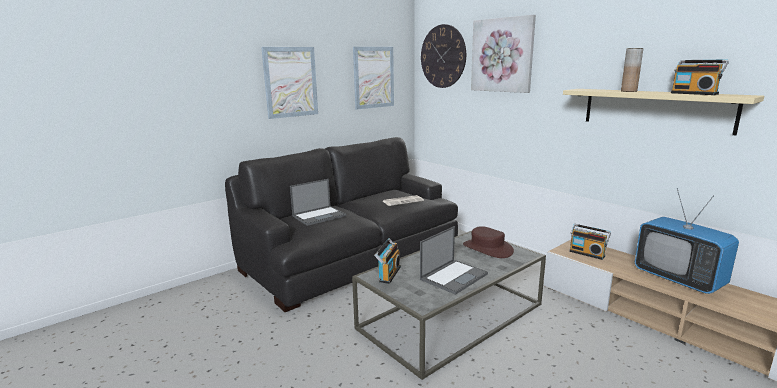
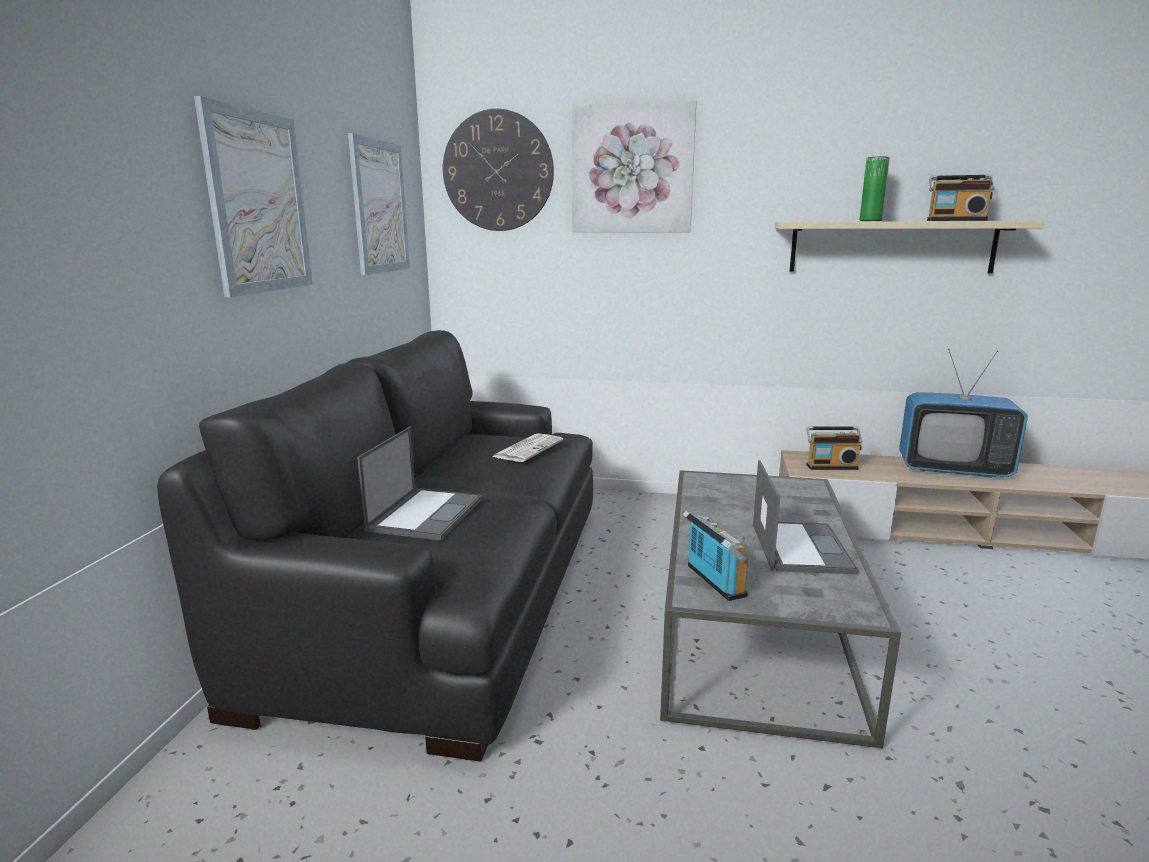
camera: 40 degrees left, 0 degrees up
brown hat [463,226,514,258] -> none
brown vase [621,48,643,92] -> green vase [859,156,890,221]

